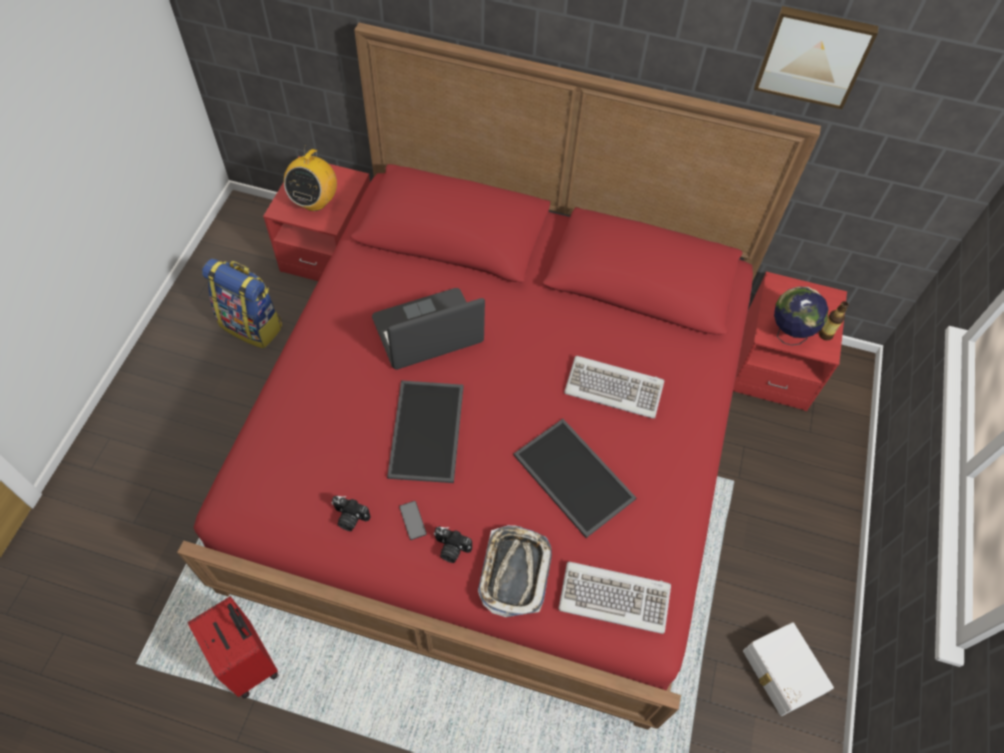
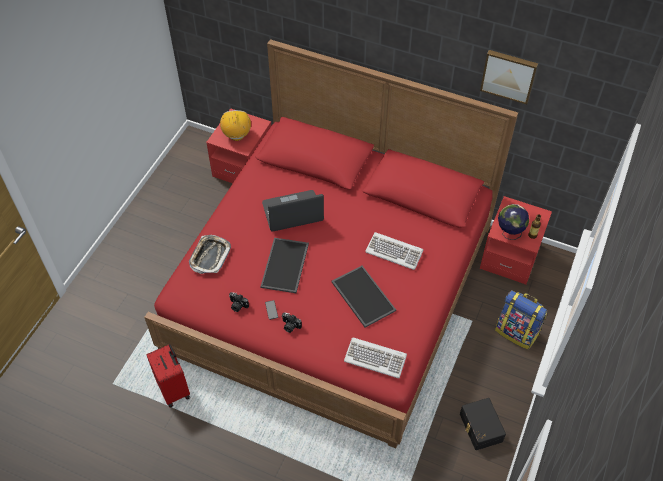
camera: 10 degrees right, 5 degrees down
backpack [202,259,283,349] -> backpack moved to [495,290,547,349]
radio [284,149,337,211] -> radio turned 150 degrees clockwise [220,110,251,141]
tray [478,525,552,617] -> tray moved to [189,235,231,274]
white storage box [743,622,834,716] -> black storage box [460,398,506,450]

